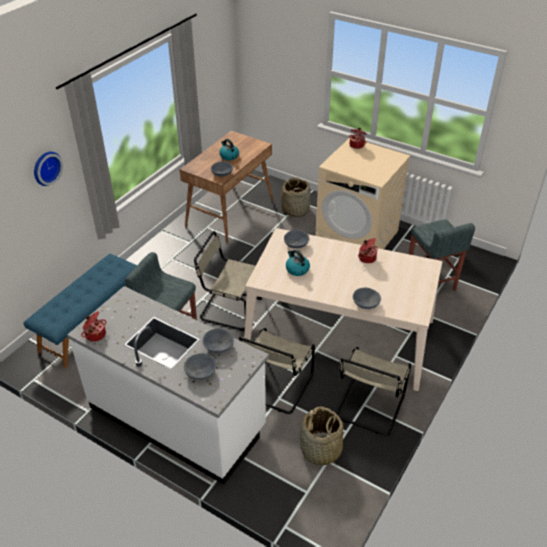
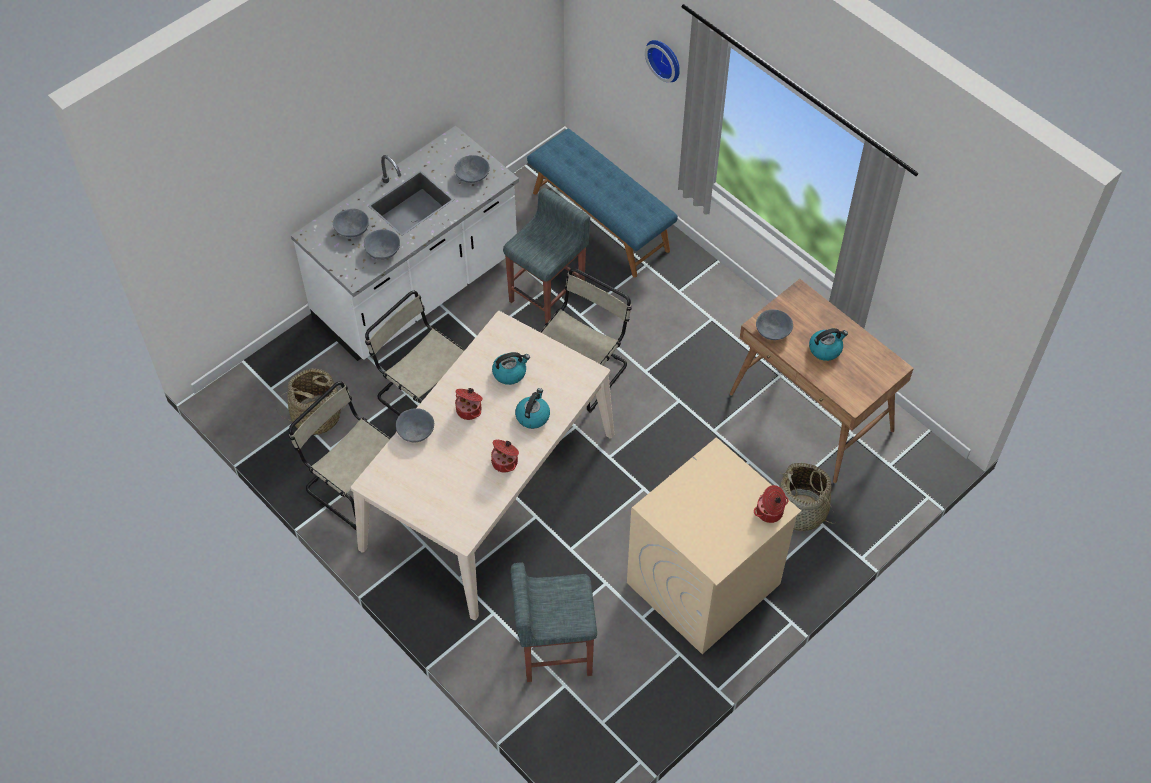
camera: 105 degrees right, 15 degrees up
cooking pot [81,311,107,342] -> cooking pot moved to [455,388,483,420]
grey bowl [284,230,309,249] -> grey bowl moved to [454,155,490,183]
none -> kettle [515,388,550,429]

